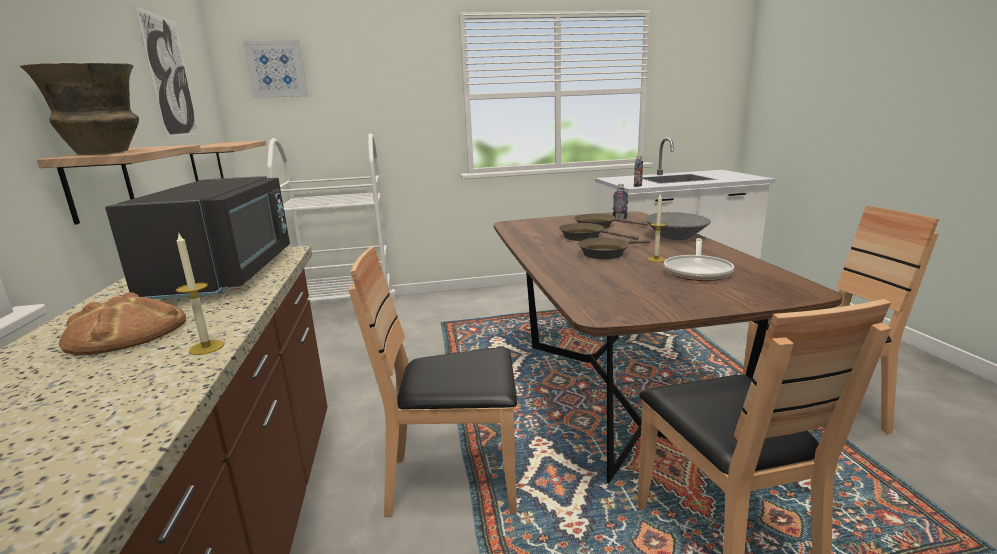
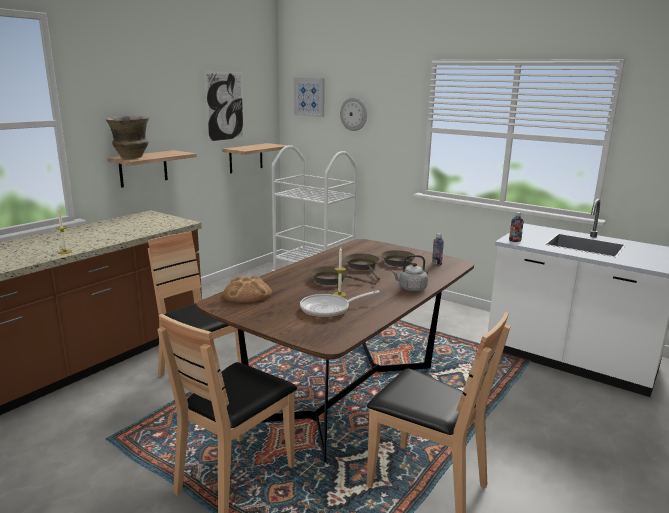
camera: 45 degrees right, 0 degrees up
bread [59,292,186,355] -> bread moved to [223,276,272,303]
black microwave [105,176,290,299] -> none
grey bowl [646,212,711,240] -> grey kettle [391,255,428,291]
none -> wall clock [340,98,367,131]

